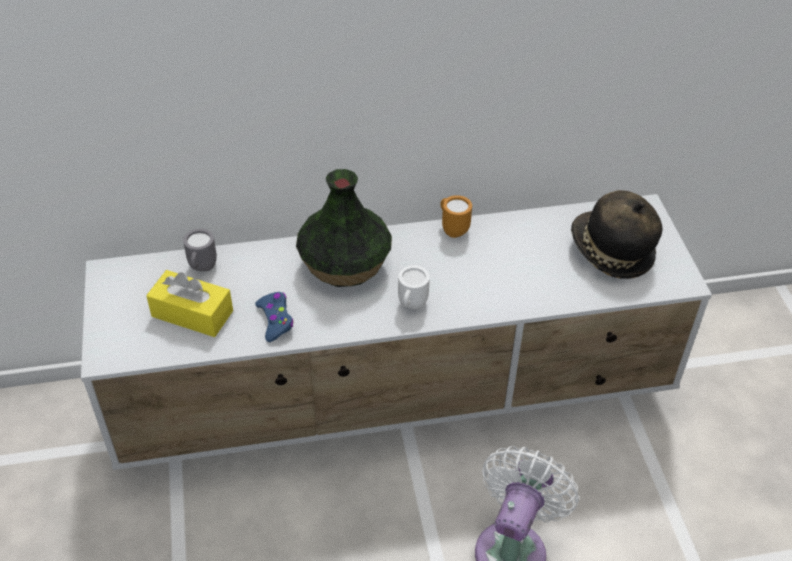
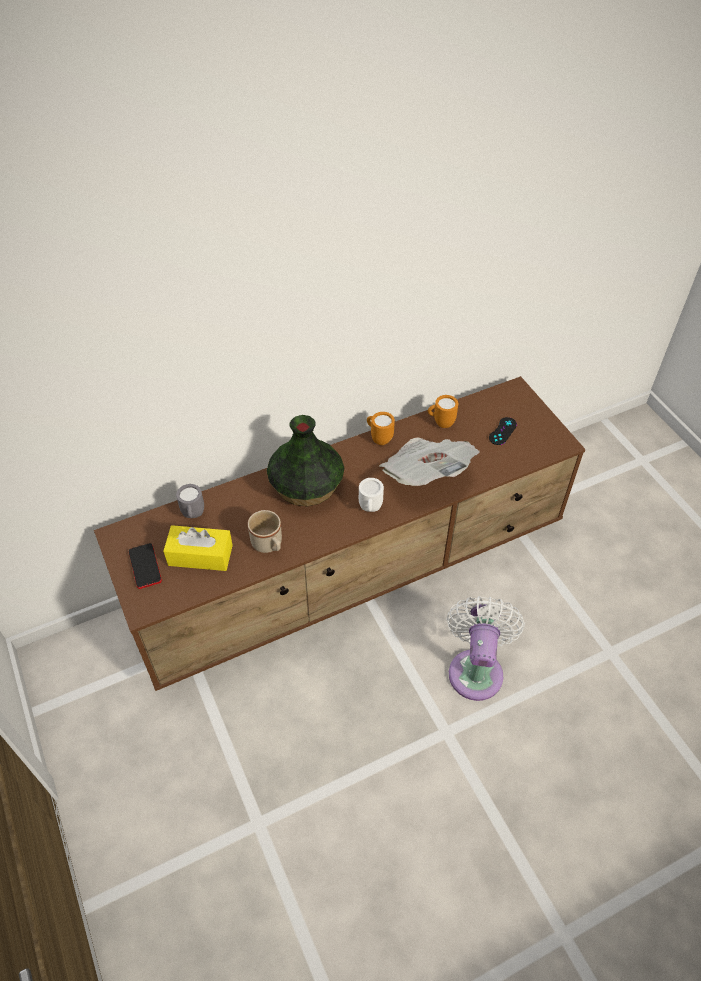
camera: 15 degrees left, 5 degrees up
white tv stand [81,194,712,470] -> brown tv stand [94,376,586,691]
blue game controller [255,292,293,342] -> beige mug [248,510,282,553]
hat [571,190,662,279] -> black game controller [489,417,517,445]
none -> phone [129,543,162,589]
none -> newspaper [379,437,480,486]
none -> orange mug [428,395,458,428]

